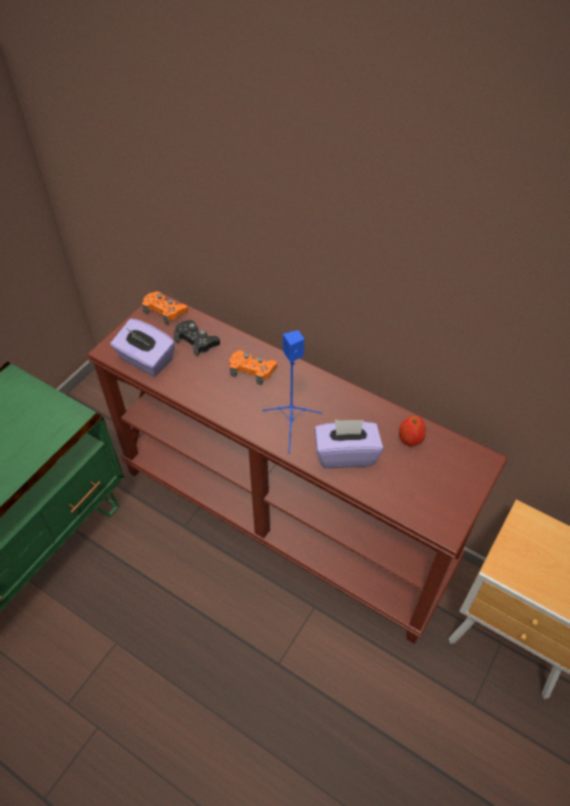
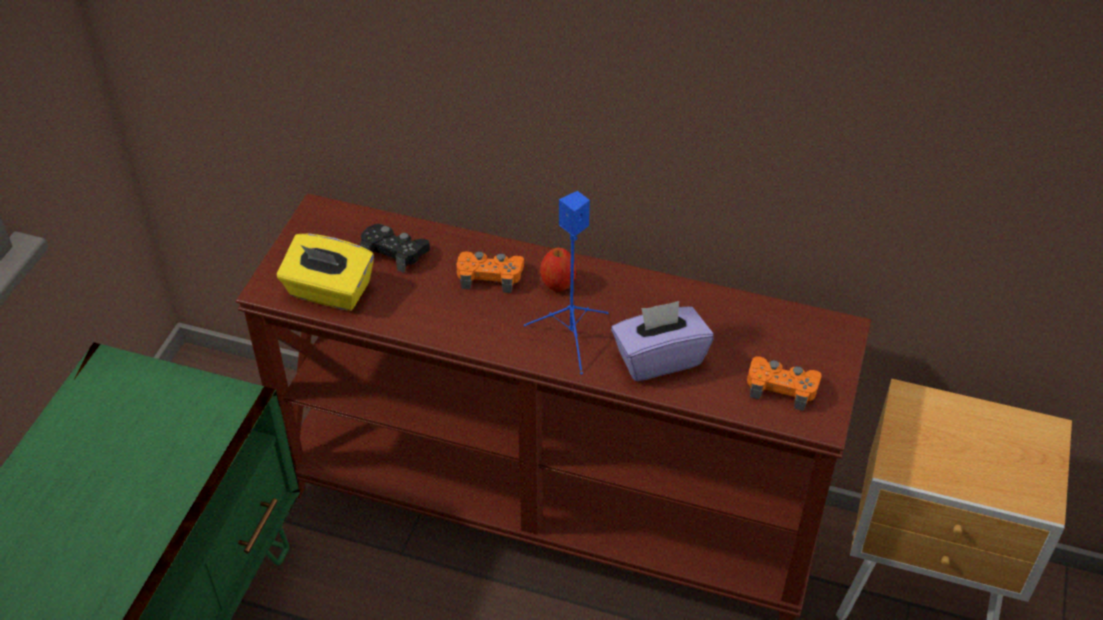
camera: 15 degrees left, 5 degrees down
purple tissue box [110,319,175,376] -> yellow tissue box [277,234,374,311]
orange game controller [142,292,188,325] -> orange game controller moved to [747,356,822,411]
apple [399,416,426,447] -> apple moved to [540,248,576,292]

